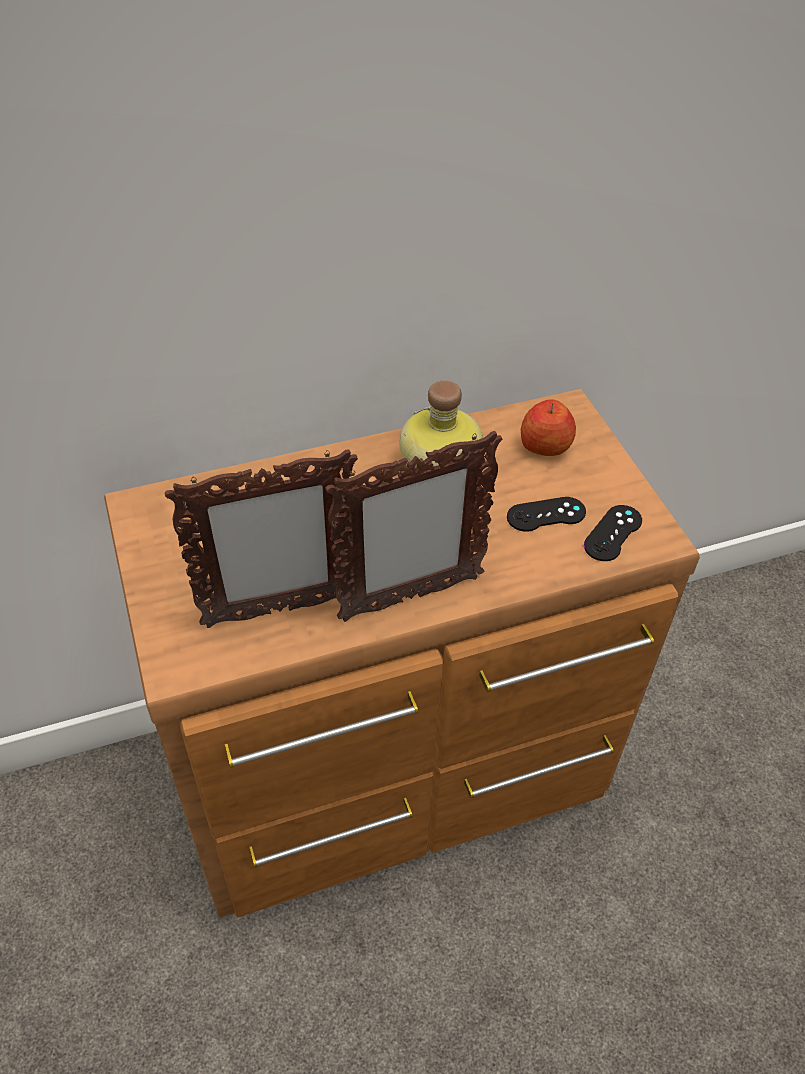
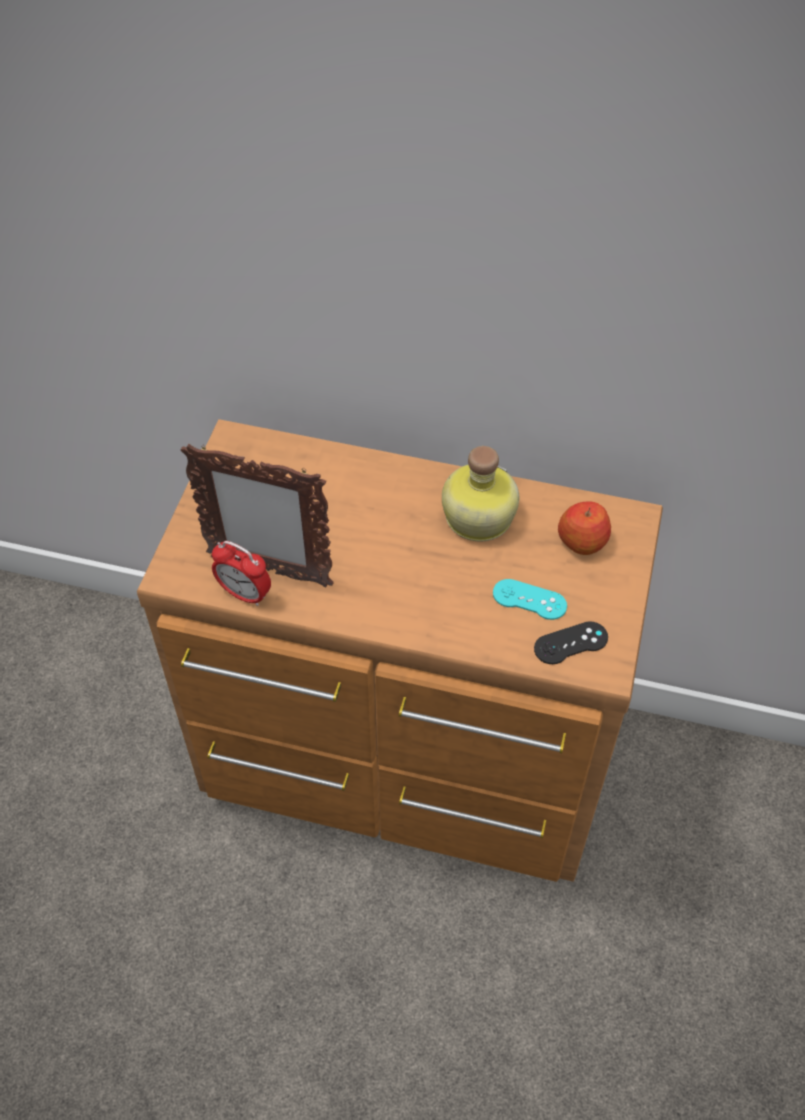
camera: 35 degrees right, 5 degrees up
picture frame [325,431,502,622] -> none
black game controller [507,497,586,532] -> turquoise game controller [493,579,567,620]
none -> alarm clock [212,541,271,606]

